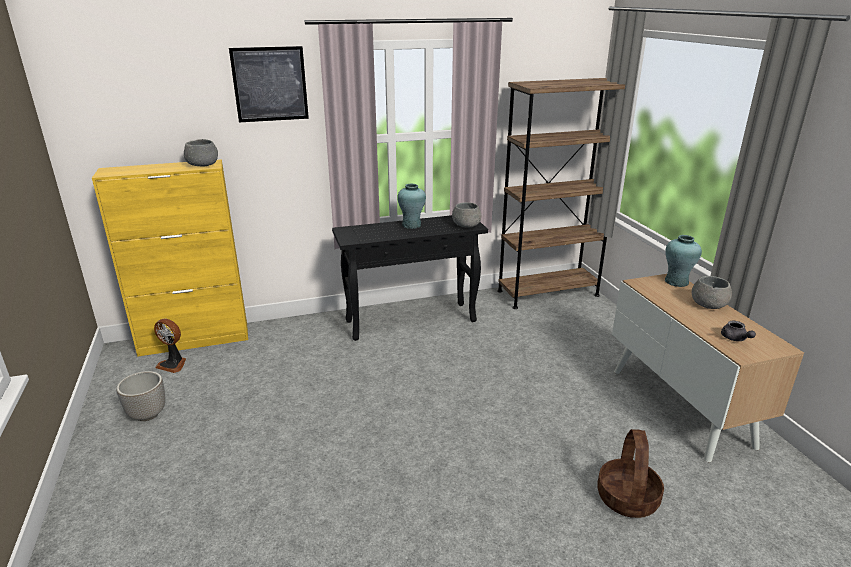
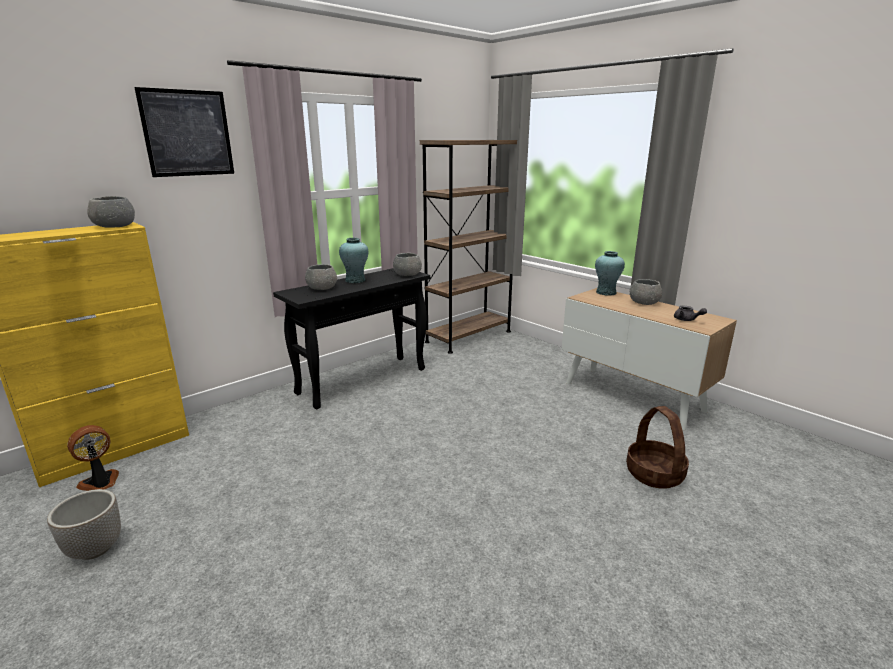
camera: 25 degrees left, 5 degrees down
fan [154,319,186,373] -> fan turned 135 degrees clockwise [67,425,119,491]
none -> grey bowl [305,264,337,290]

